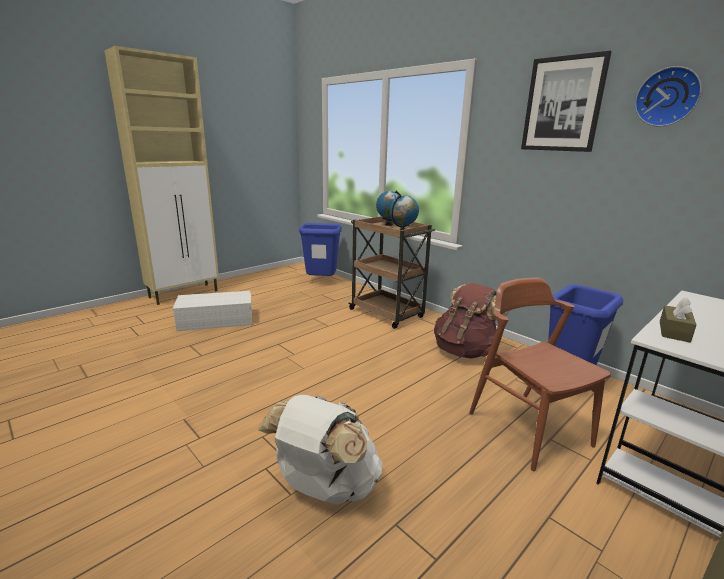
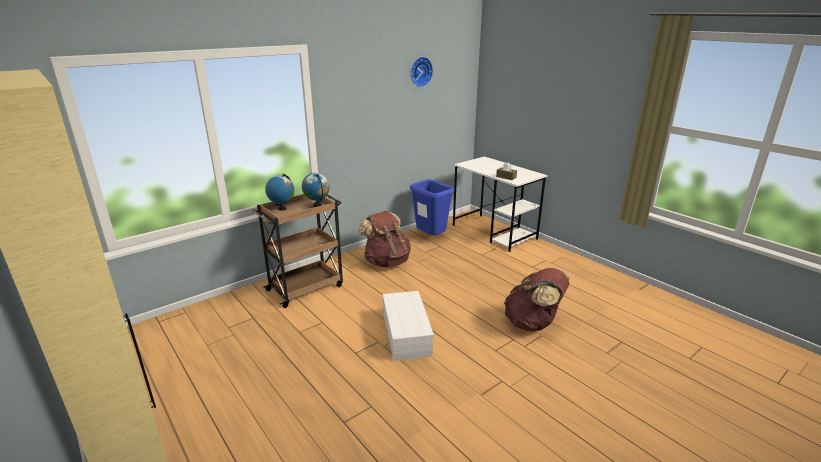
camera: 85 degrees left, 5 degrees up
white storage box [172,291,252,331] -> white storage box moved to [383,291,434,361]
white backpack [258,395,383,505] -> brown backpack [504,268,570,332]
blue trash can [299,223,342,276] -> none
brown chair [469,278,611,471] -> none
picture [521,51,612,152] -> none

